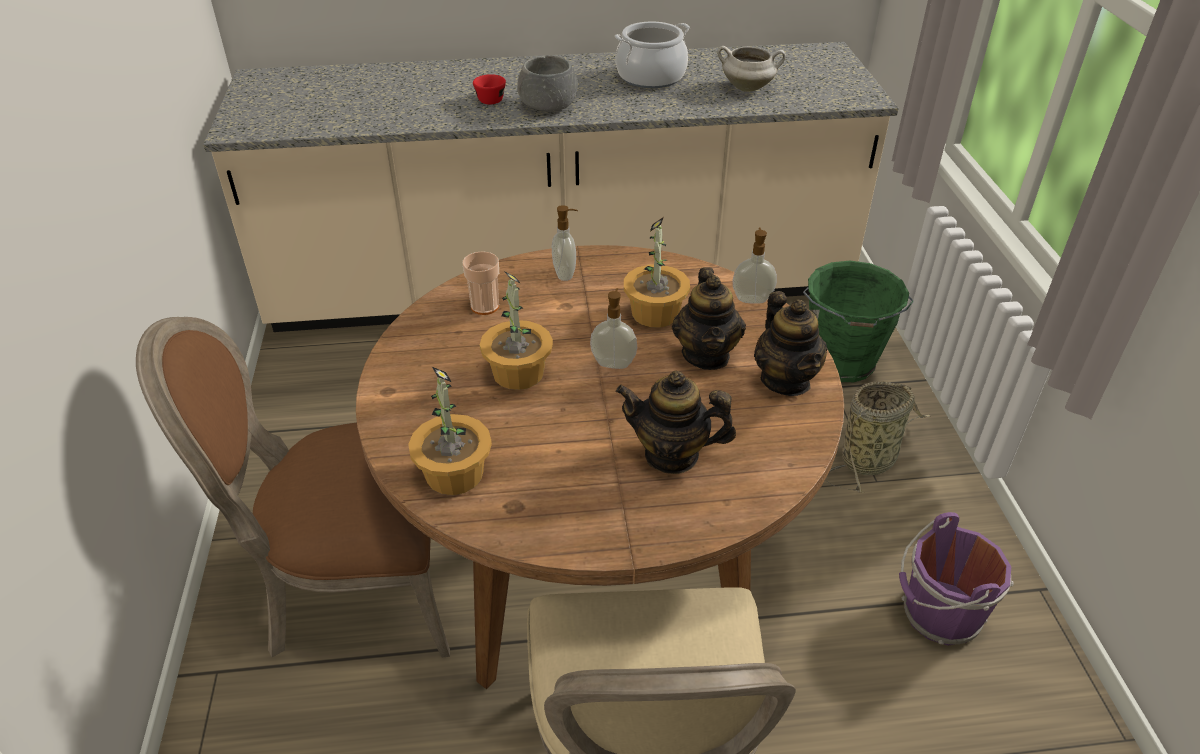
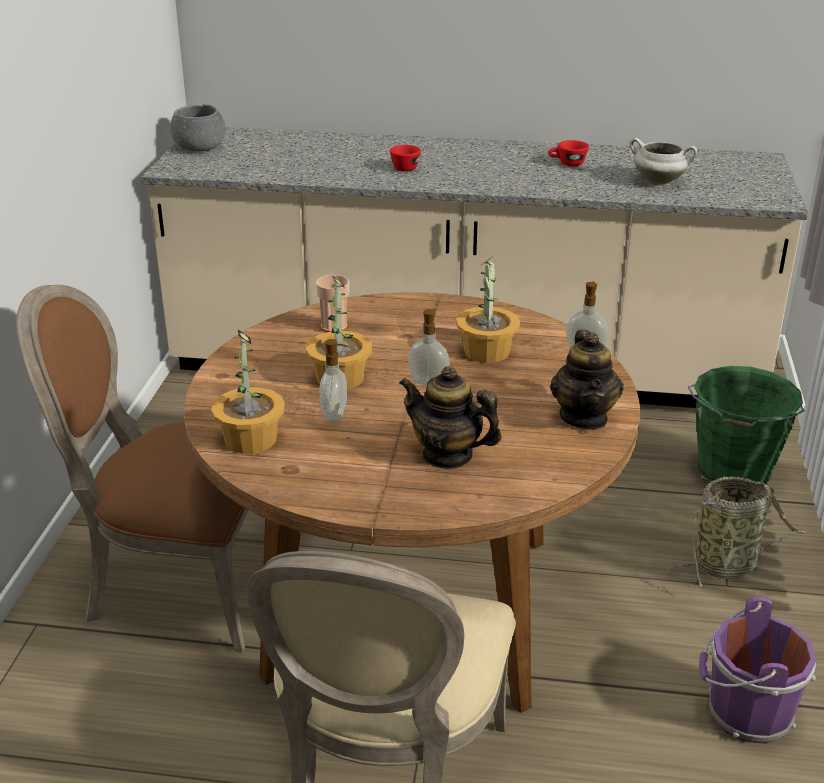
camera: 15 degrees right, 10 degrees down
grey bowl [517,55,578,112] -> grey bowl moved to [170,104,226,152]
soap dispenser [552,205,578,281] -> soap dispenser moved to [319,339,348,423]
cooking pot [615,22,690,88] -> red cup [548,140,589,166]
teapot [672,267,746,370] -> none

